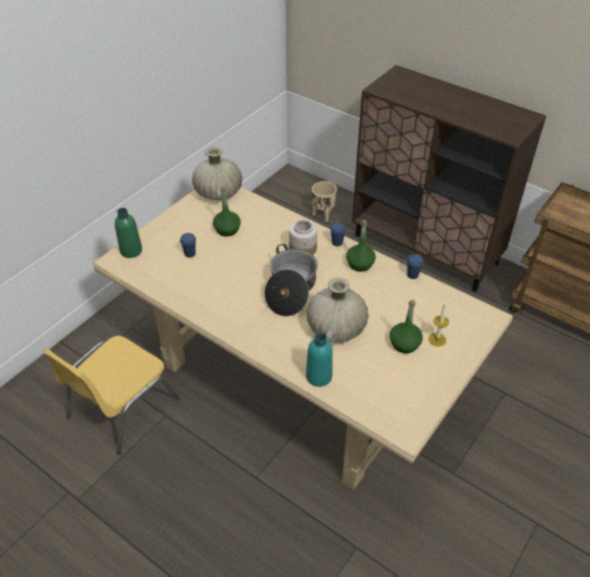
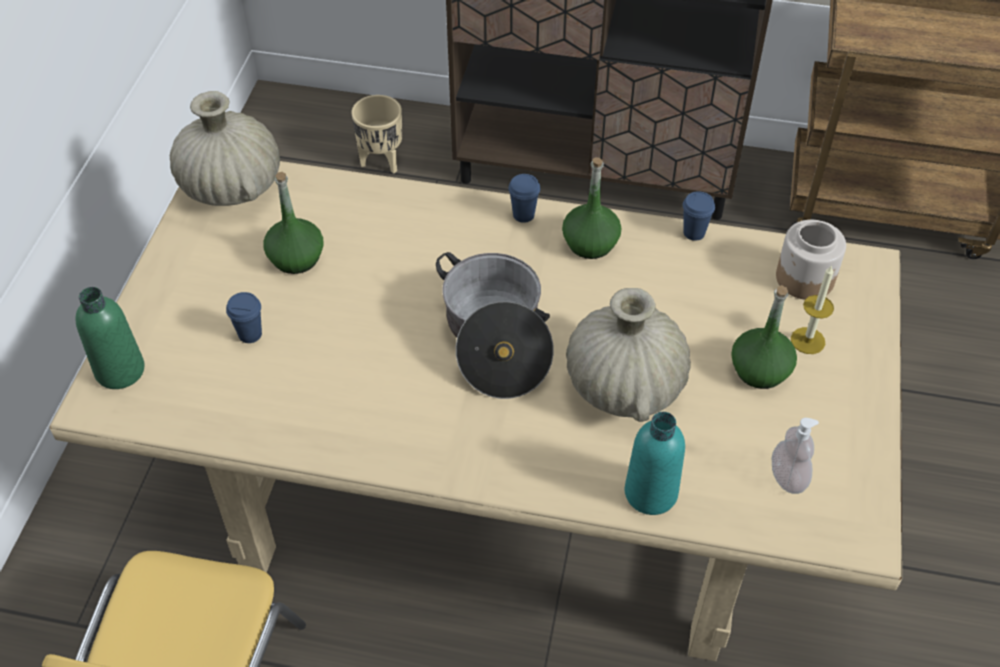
camera: 25 degrees left, 5 degrees up
jar [289,220,317,255] -> jar moved to [776,220,846,300]
none -> soap dispenser [772,418,819,494]

